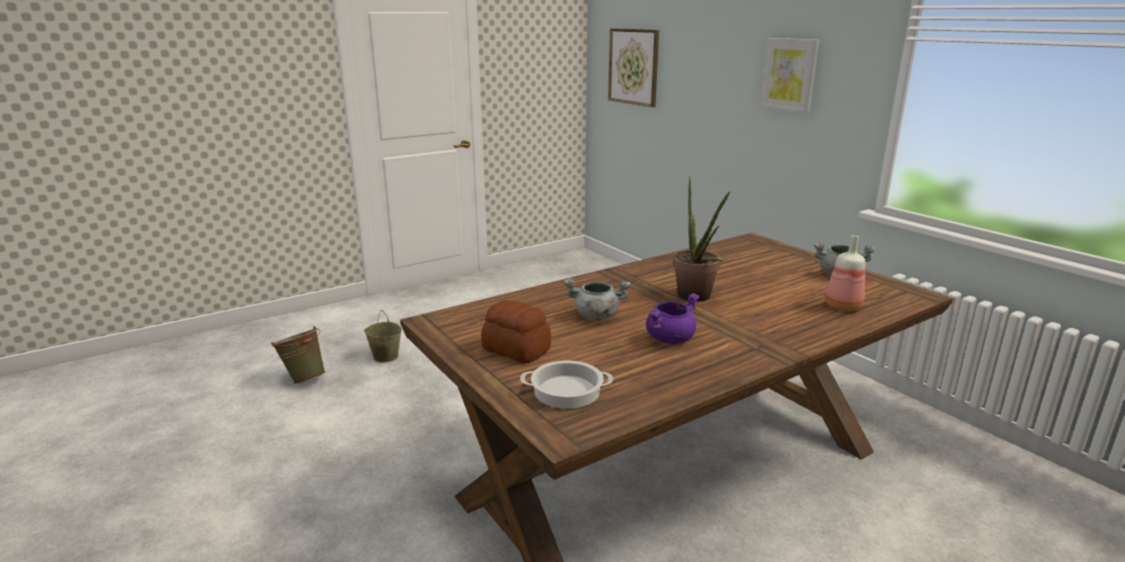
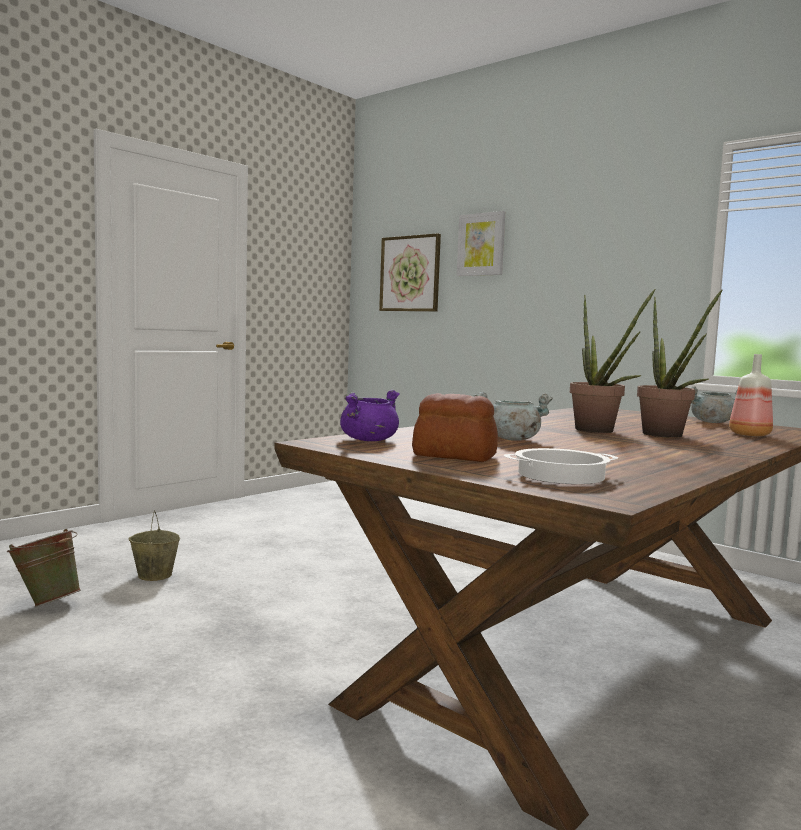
camera: 15 degrees left, 15 degrees down
purple cooking pot [646,293,699,344] -> purple cooking pot moved to [340,390,400,441]
picture [760,38,820,114] -> picture moved to [457,211,505,276]
none -> potted plant [637,290,722,438]

